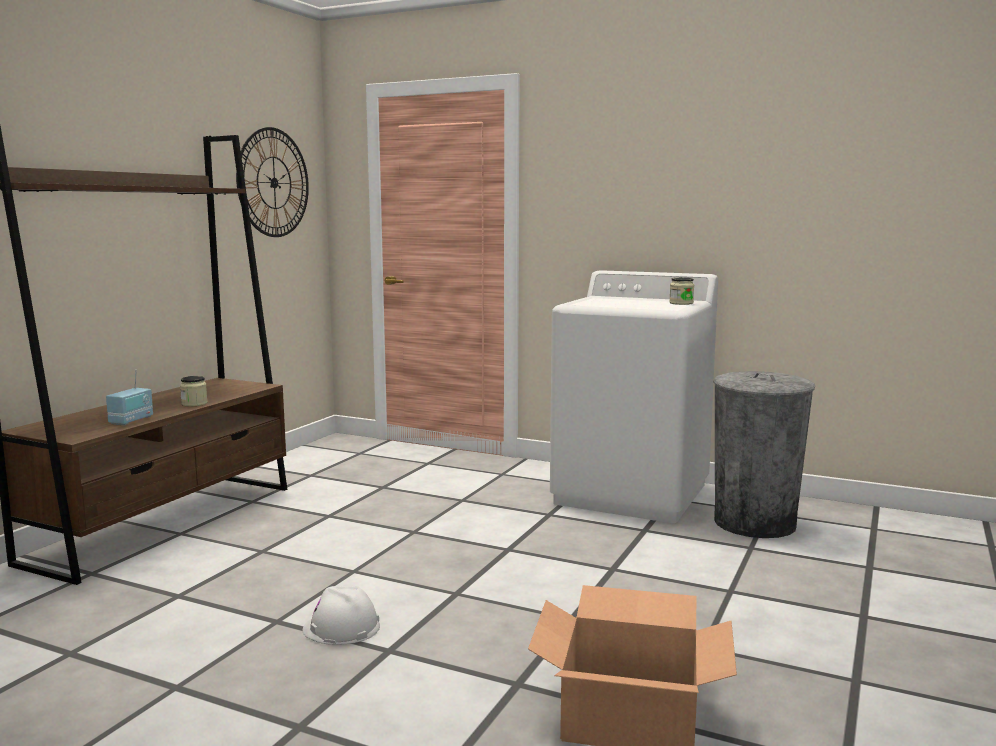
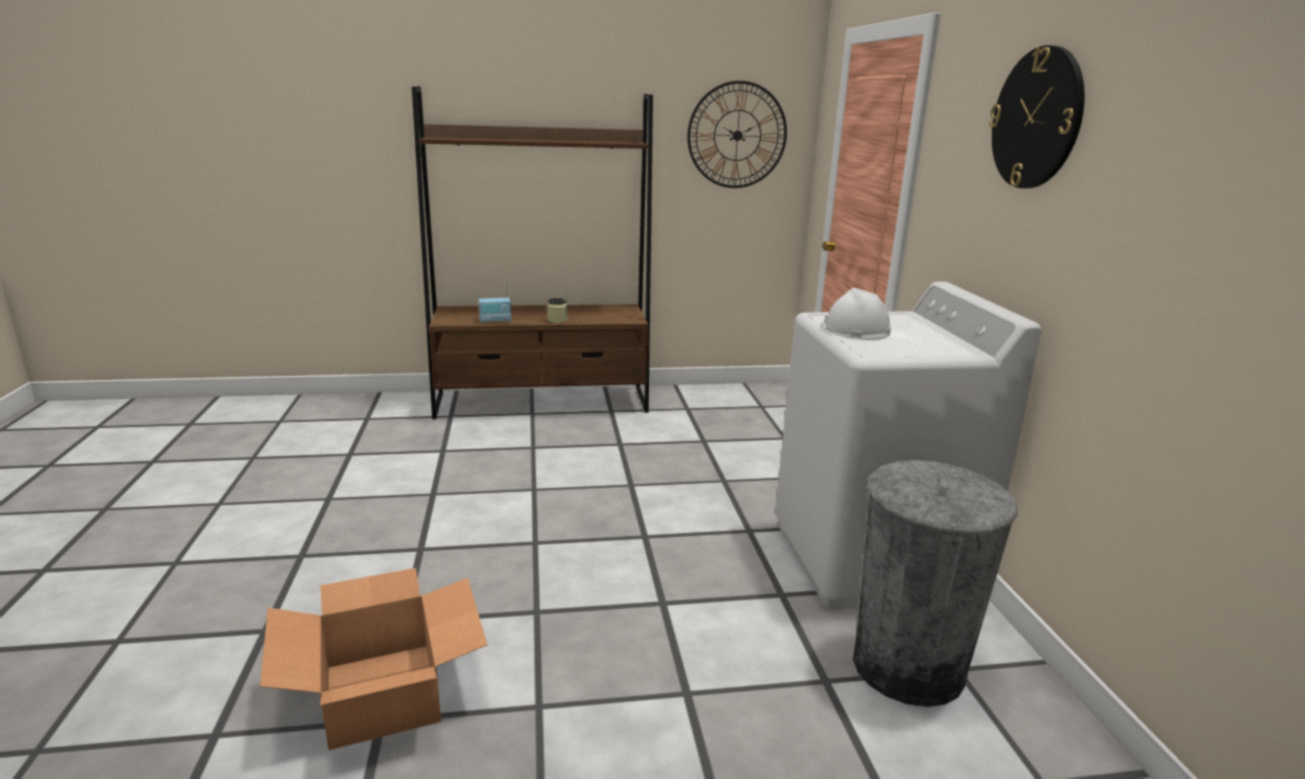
camera: 55 degrees right, 10 degrees up
white hard hat [303,586,380,645] -> white hard hat moved to [820,288,891,340]
jar [669,277,694,305] -> none
none -> wall clock [989,45,1085,188]

